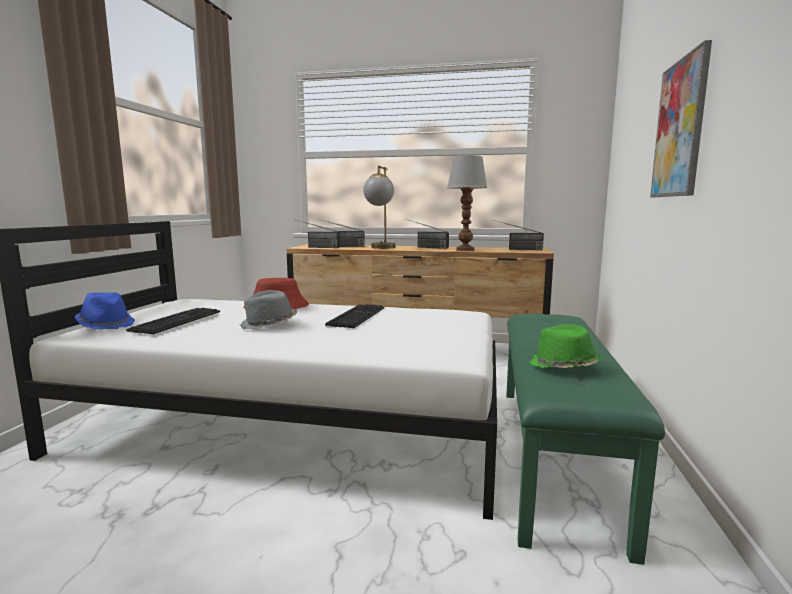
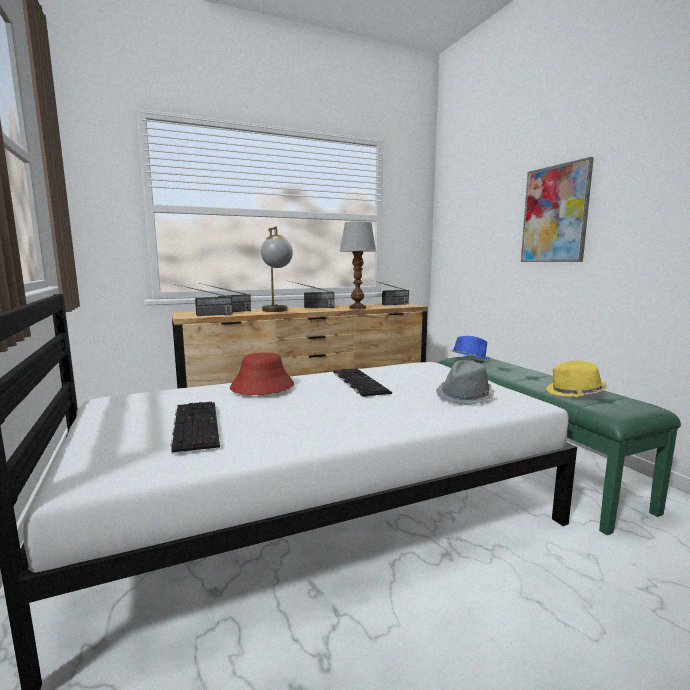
camera: 35 degrees left, 0 degrees up
blue hat [75,292,135,329] -> blue hat moved to [450,336,490,360]
grey hat [239,290,297,329] -> grey hat moved to [436,360,495,405]
green hat [529,324,602,368] -> yellow hat [546,360,607,397]

